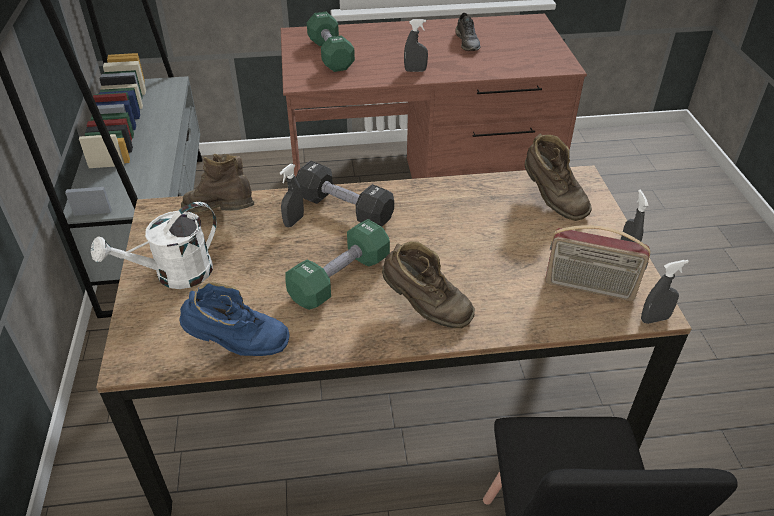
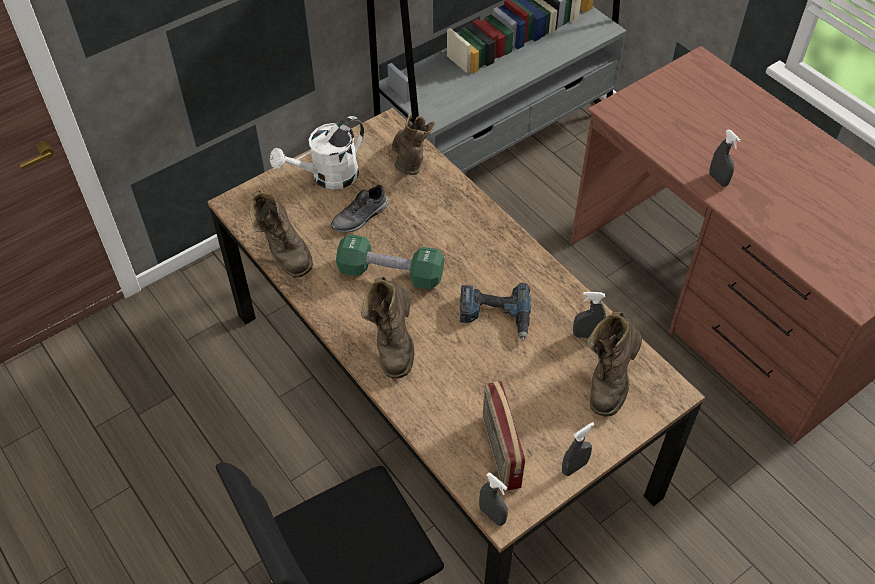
camera: 60 degrees right, 10 degrees up
white watering can [91,202,217,289] -> white watering can turned 60 degrees counterclockwise [270,116,364,190]
blue boot [179,282,290,356] -> brown boot [250,190,313,278]
grey spray bottle [280,164,304,227] -> grey spray bottle moved to [573,292,606,338]
black dumbbell [296,161,394,227] -> none
green dumbbell [307,12,355,72] -> none
grey shoe [455,13,481,51] -> grey shoe moved to [331,185,389,232]
none -> power drill [460,283,531,340]

